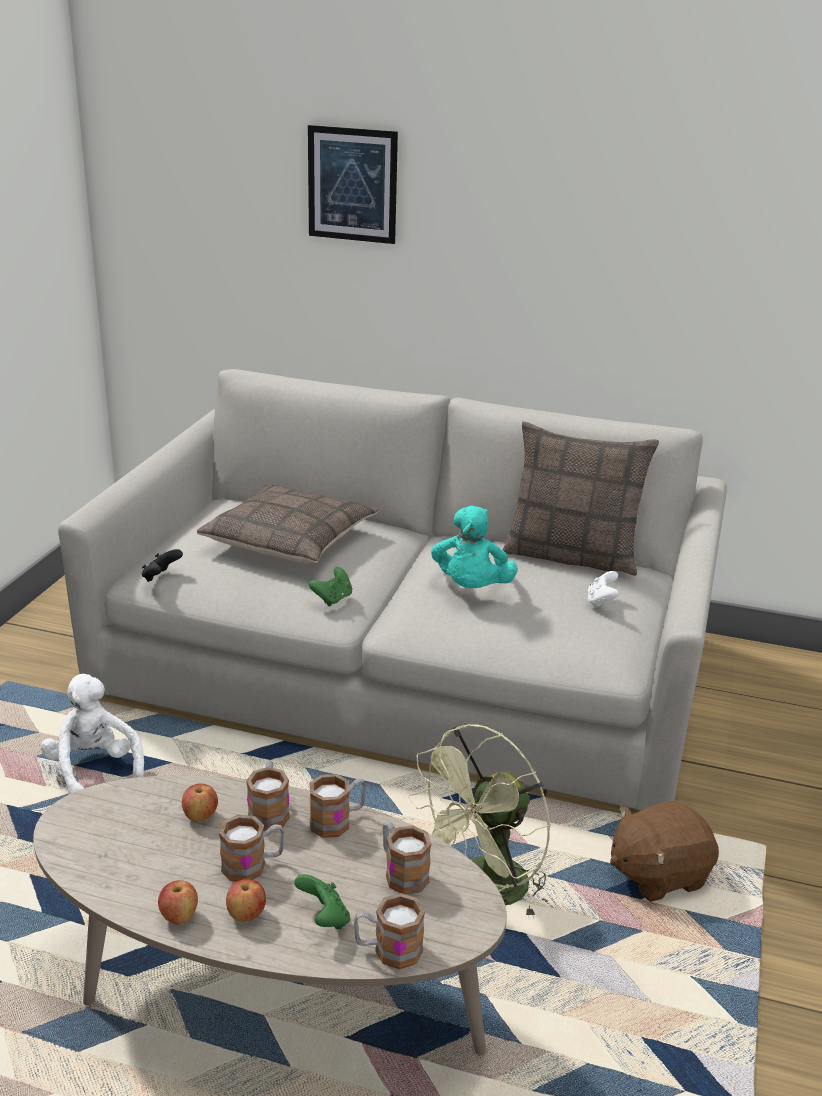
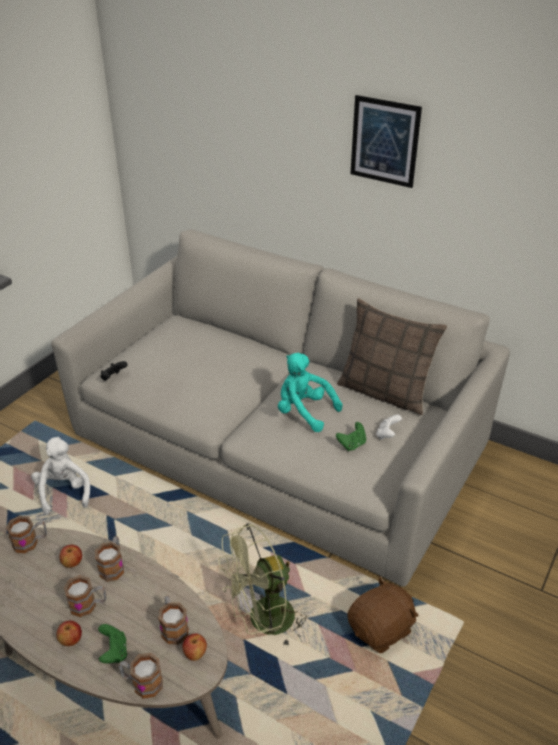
camera: 15 degrees right, 10 degrees up
apple [158,880,198,924] -> apple moved to [182,633,207,661]
pillow [197,484,379,564] -> none
picture [308,125,398,244] -> picture moved to [350,95,422,188]
green game controller [309,567,352,606] -> green game controller moved to [336,422,366,451]
mug [309,774,366,838] -> mug moved to [6,516,47,553]
turquoise plush toy [431,505,518,588] -> turquoise plush toy turned 105 degrees clockwise [278,353,342,432]
brown plush toy [610,801,719,902] -> brown plush toy turned 150 degrees clockwise [348,576,419,653]

